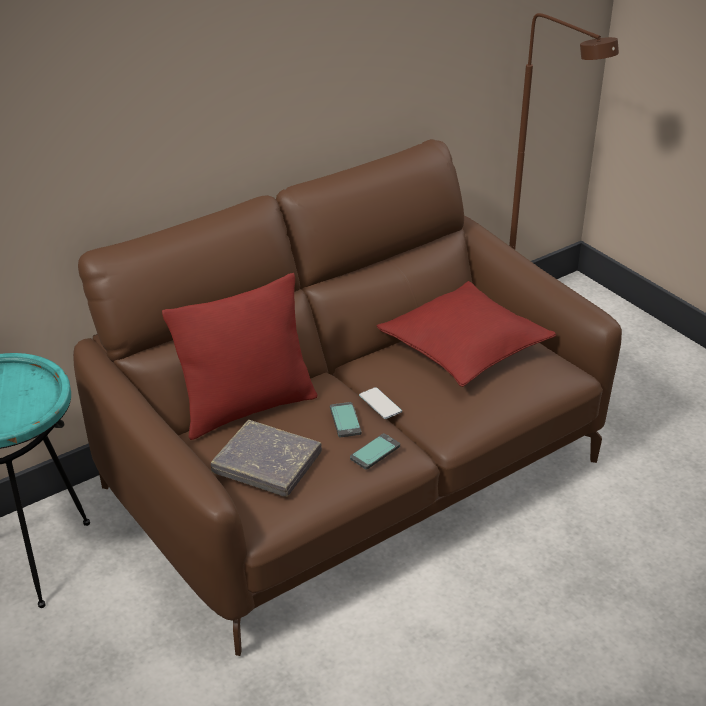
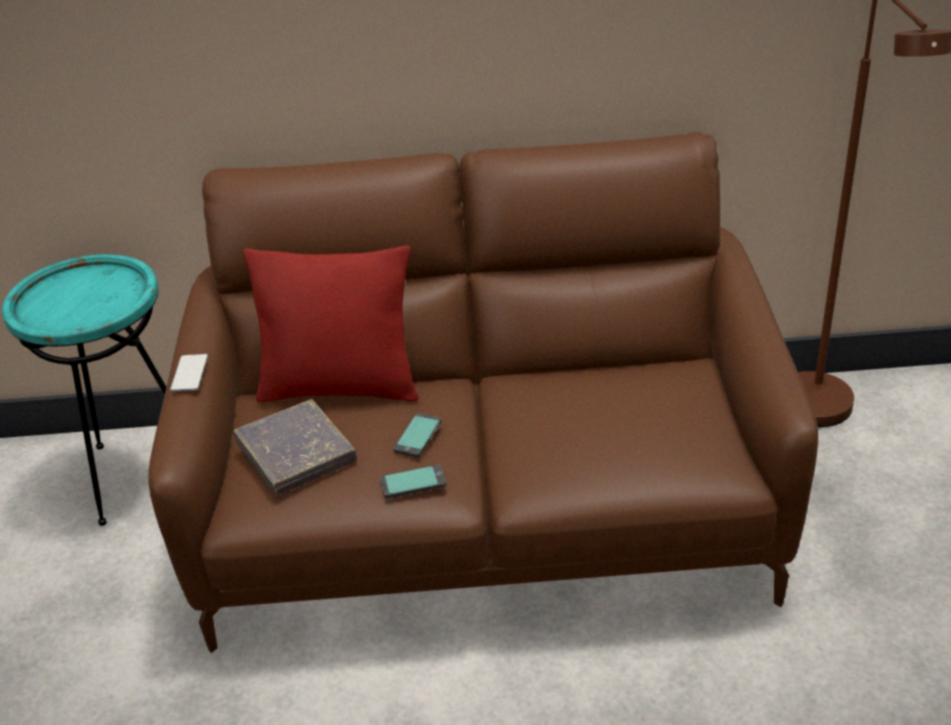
camera: 35 degrees right, 0 degrees up
phone [359,387,402,419] -> phone moved to [170,354,208,392]
red pillow [376,281,556,387] -> none

